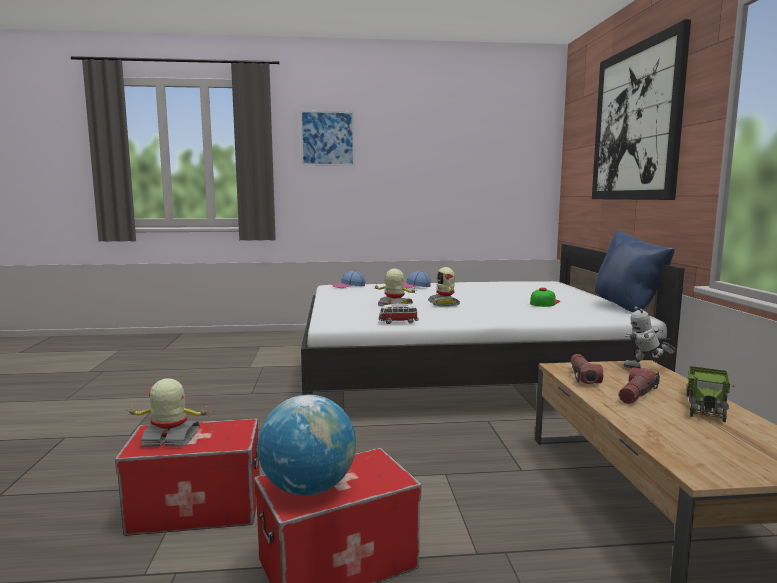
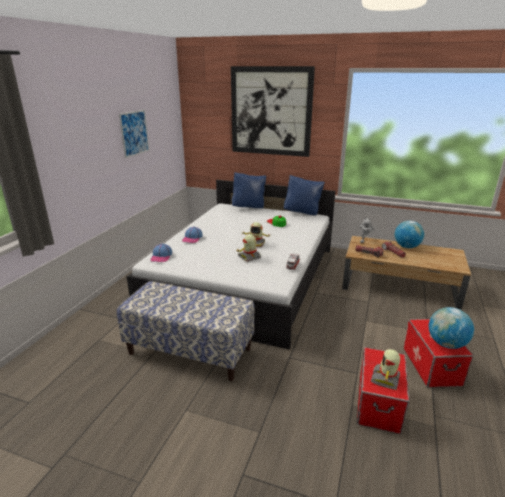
camera: 65 degrees left, 15 degrees up
picture [300,110,355,166] -> picture moved to [119,110,149,158]
toy truck [687,366,735,422] -> globe [395,221,424,248]
none -> bench [117,281,254,381]
none -> blue pillow [232,172,266,208]

